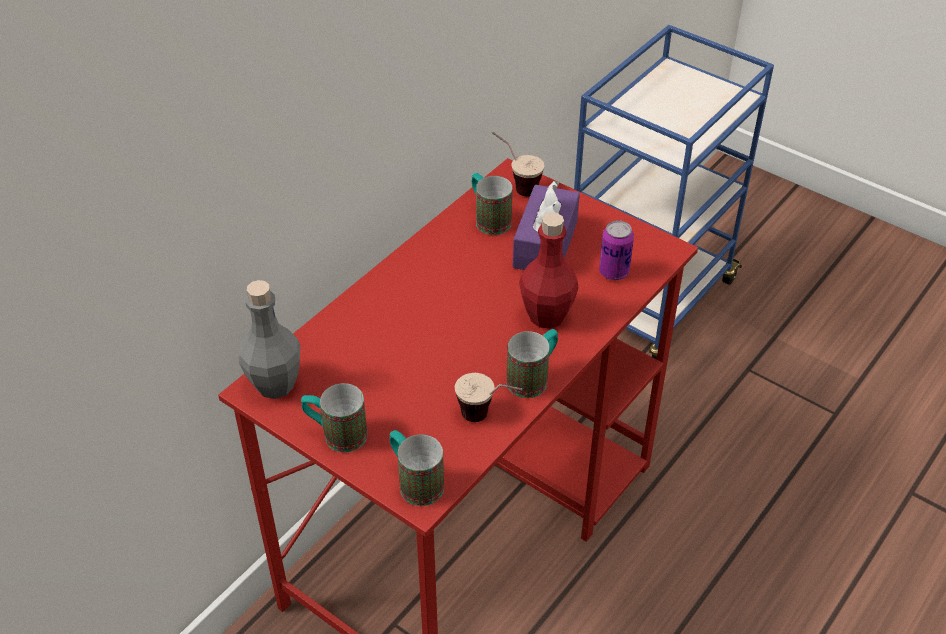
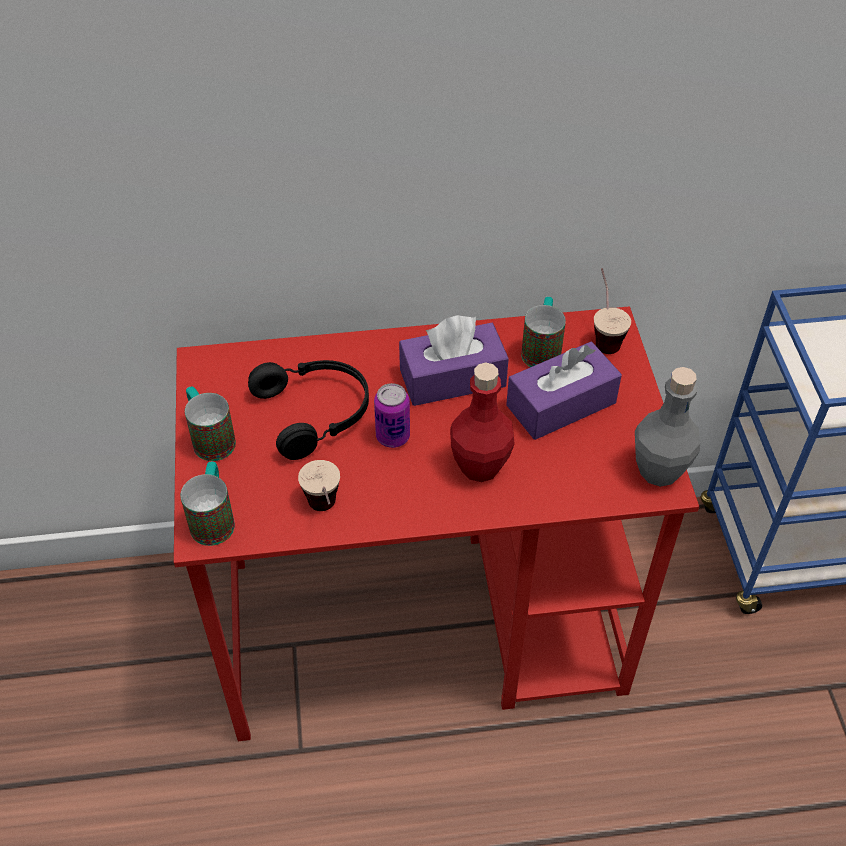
camera: 45 degrees right, 5 degrees up
grey bottle [239,280,300,399] -> grey bottle moved to [635,367,700,487]
mug [506,329,558,398] -> none
can [599,220,634,280] -> can moved to [374,383,410,448]
none -> black headphones [248,360,369,460]
none -> purple tissue box [399,315,509,406]

